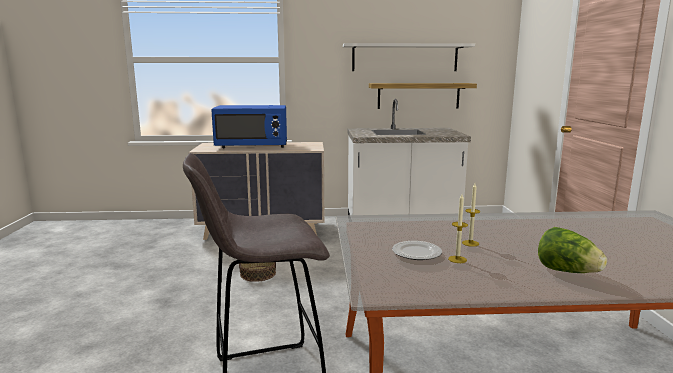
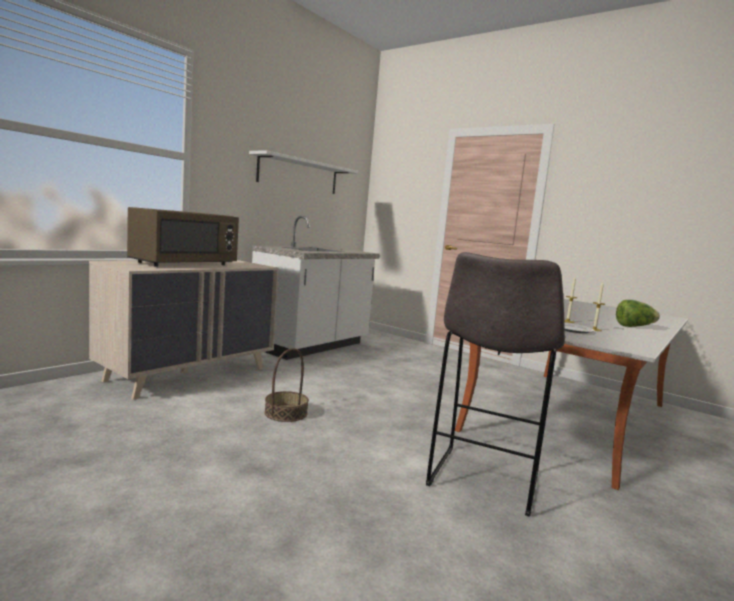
camera: 50 degrees left, 5 degrees down
blue microwave [211,105,287,148] -> brown microwave [127,207,239,267]
shelf [369,83,477,109] -> none

